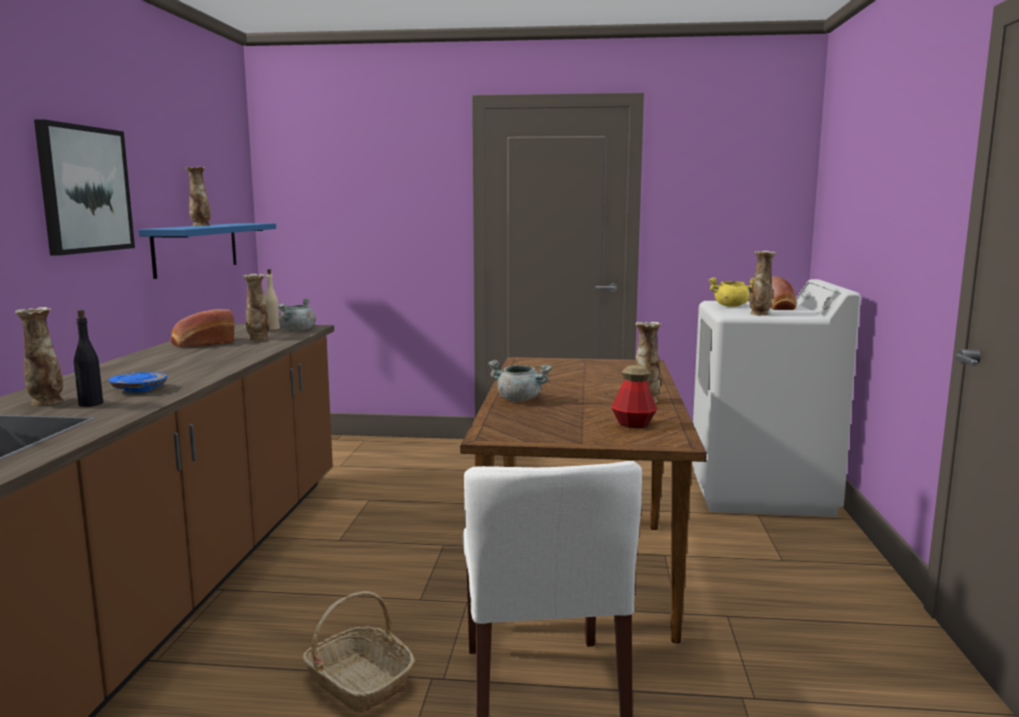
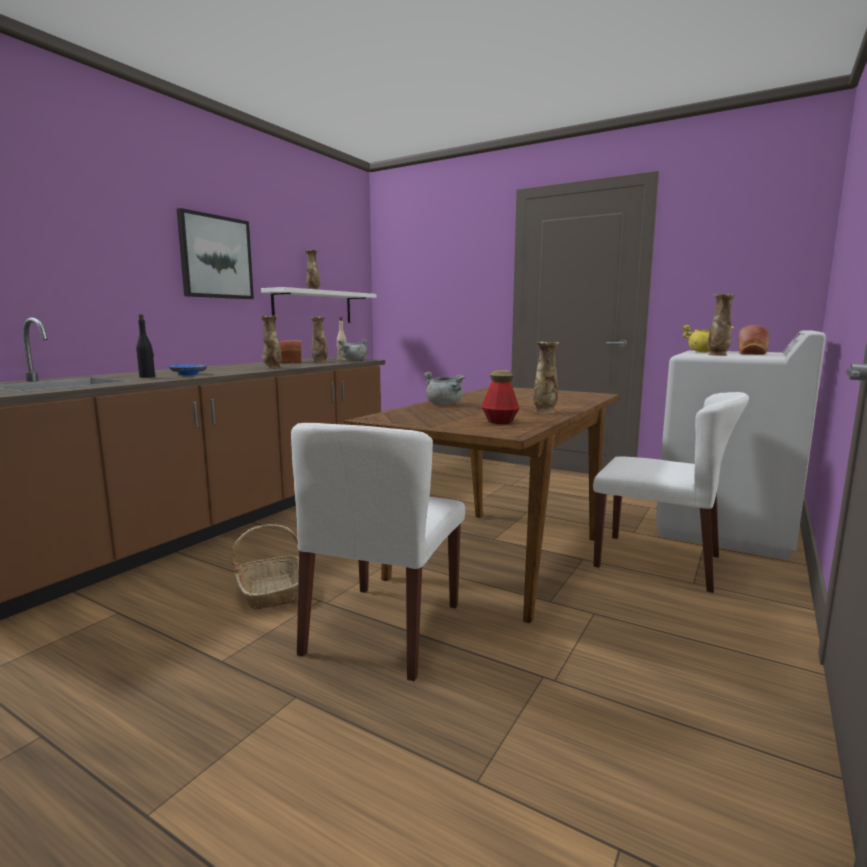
camera: 25 degrees right, 0 degrees up
vase [15,307,63,406] -> vase moved to [260,316,282,369]
blue shelf [138,223,276,279] -> white shelf [261,287,376,323]
none -> white chair [593,392,749,593]

